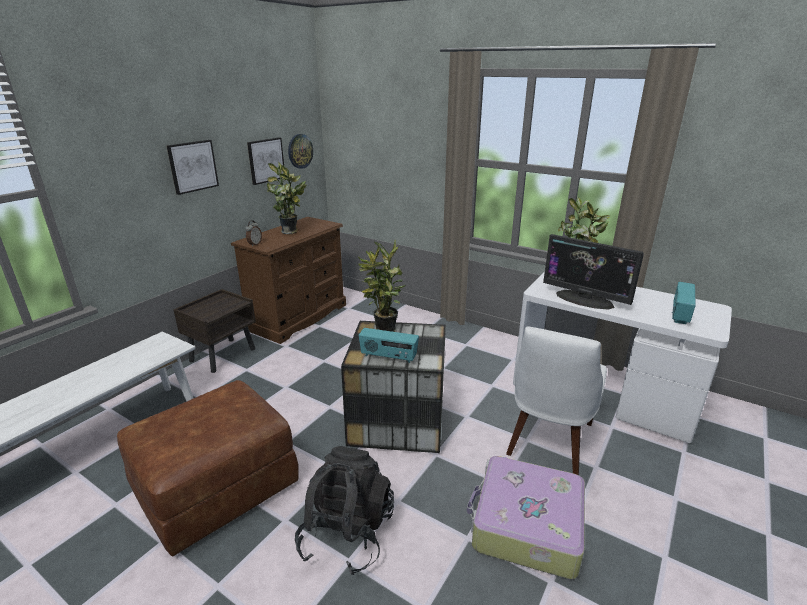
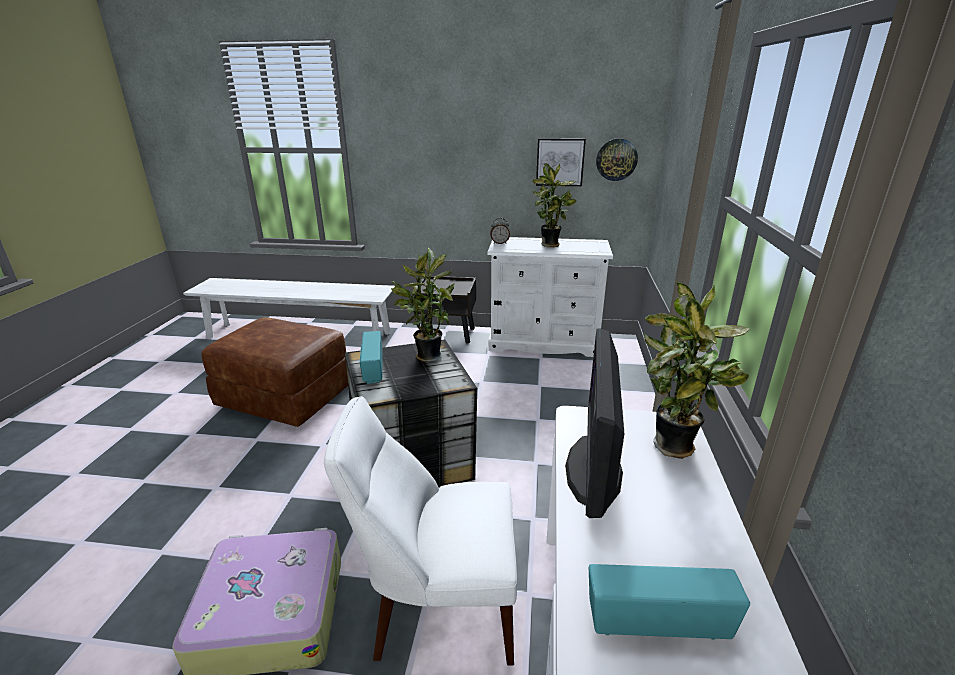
camera: 65 degrees right, 0 degrees up
picture [167,140,219,195] -> none
brown dresser [231,217,346,344] -> white dresser [487,237,613,357]
black backpack [295,446,394,575] -> none

